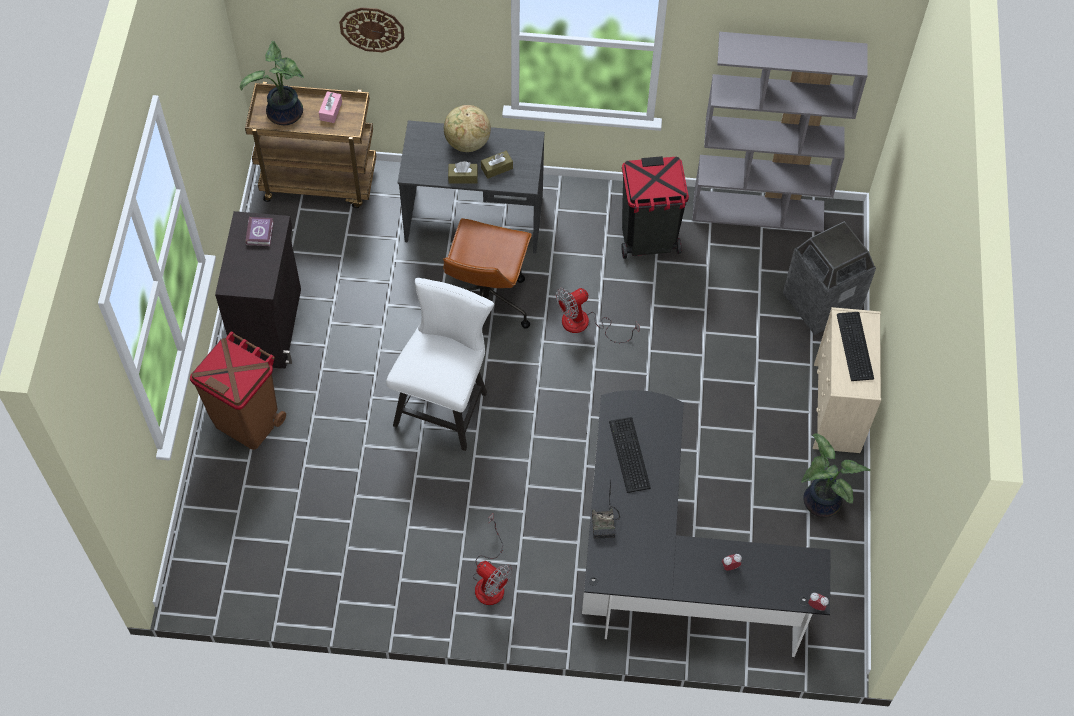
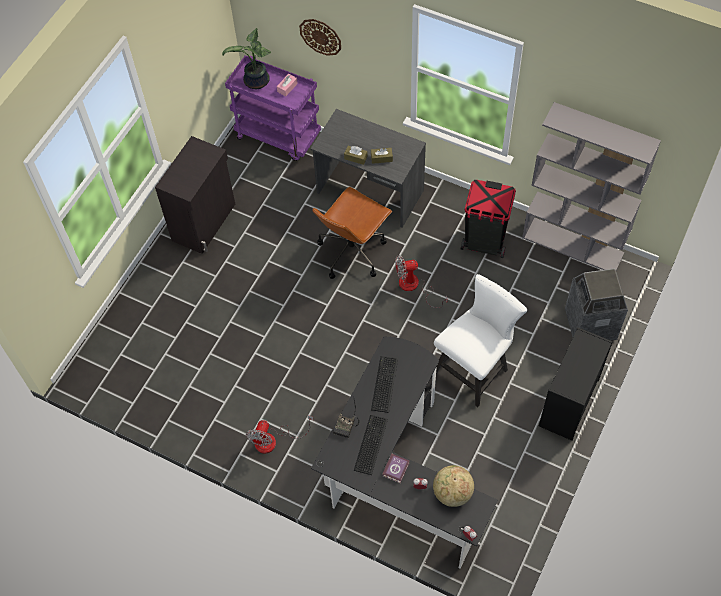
camera: 25 degrees right, 0 degrees up
brown trash can [190,331,286,450] -> none
brown cart [245,82,376,208] -> purple cart [225,55,321,161]
book [245,217,274,246] -> book moved to [382,454,410,483]
white chair [386,278,494,451] -> white chair moved to [434,274,527,407]
globe [444,105,491,152] -> globe moved to [433,465,474,507]
fan [473,514,512,605] -> fan turned 45 degrees clockwise [246,415,313,454]
potted plant [801,433,871,518] -> none
beige dresser [813,307,881,453] -> black dresser [539,327,613,441]
keyboard [837,312,874,381] -> keyboard moved to [354,415,388,475]

